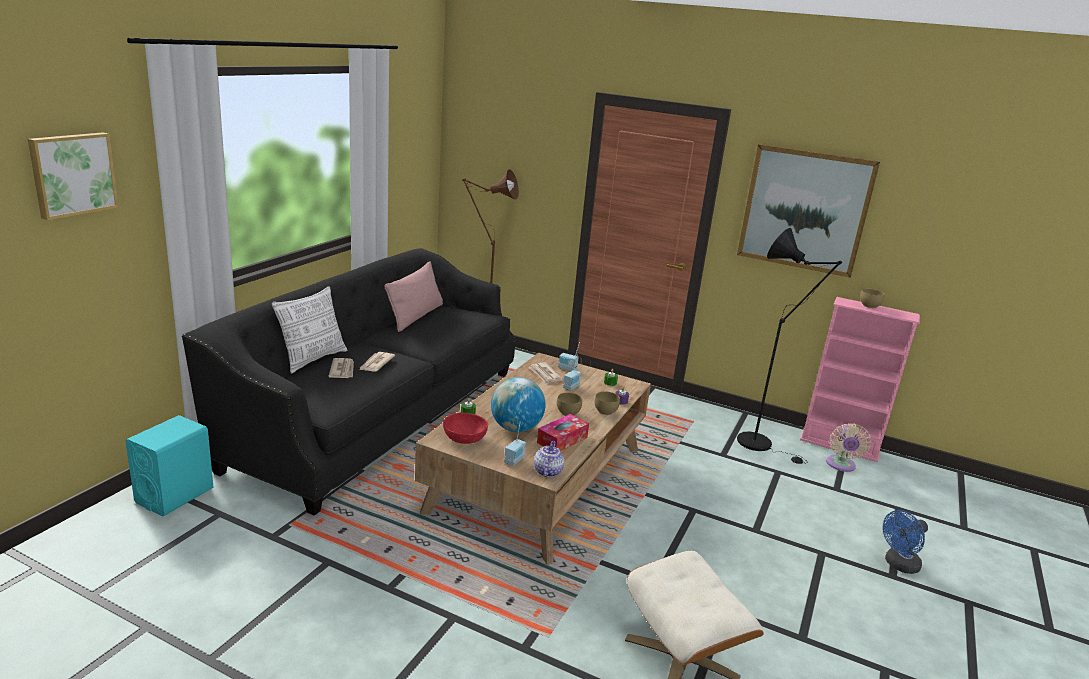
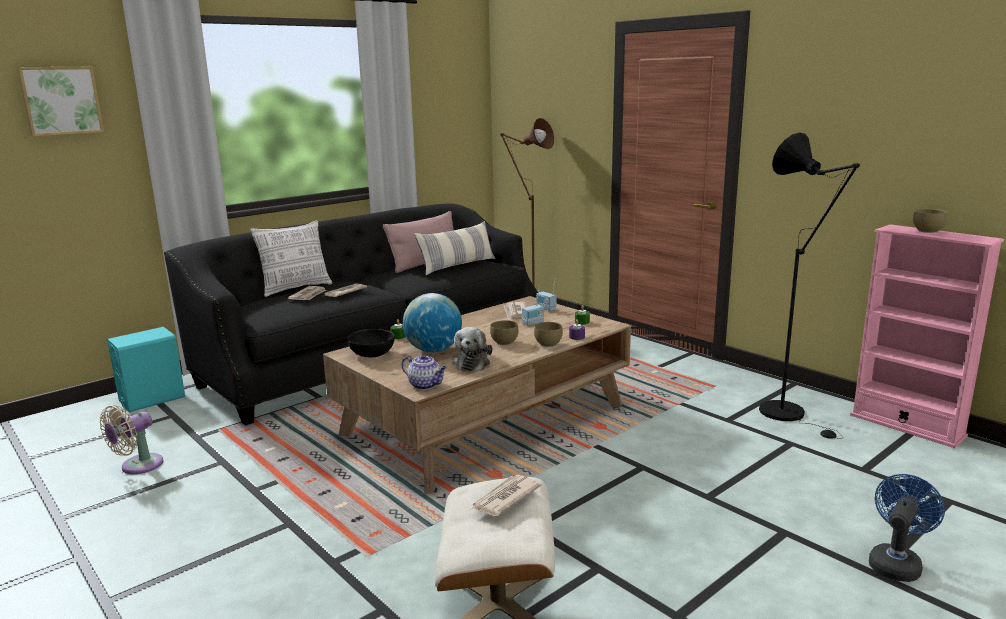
camera: 25 degrees right, 5 degrees down
red bowl [443,413,488,444] -> black bowl [347,329,395,357]
radio [504,421,526,466] -> none
teapot [534,441,564,477] -> teapot turned 90 degrees clockwise [402,354,447,390]
tissue box [537,414,589,451] -> plush toy [452,327,492,371]
picture [737,144,880,278] -> none
beige fan [826,423,871,472] -> beige fan moved to [99,405,163,474]
blue fan [883,510,928,574] -> blue fan turned 135 degrees clockwise [869,474,945,582]
none -> pillow [414,221,495,275]
none -> newspaper [471,475,542,516]

